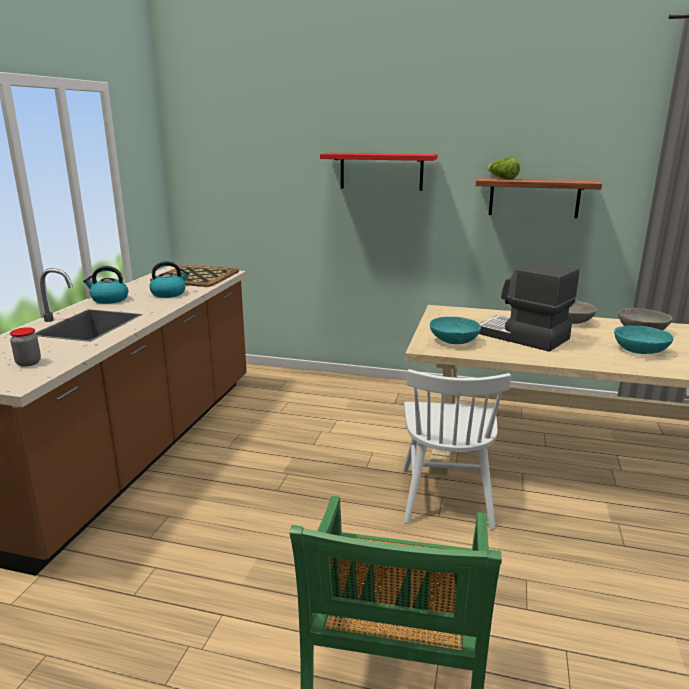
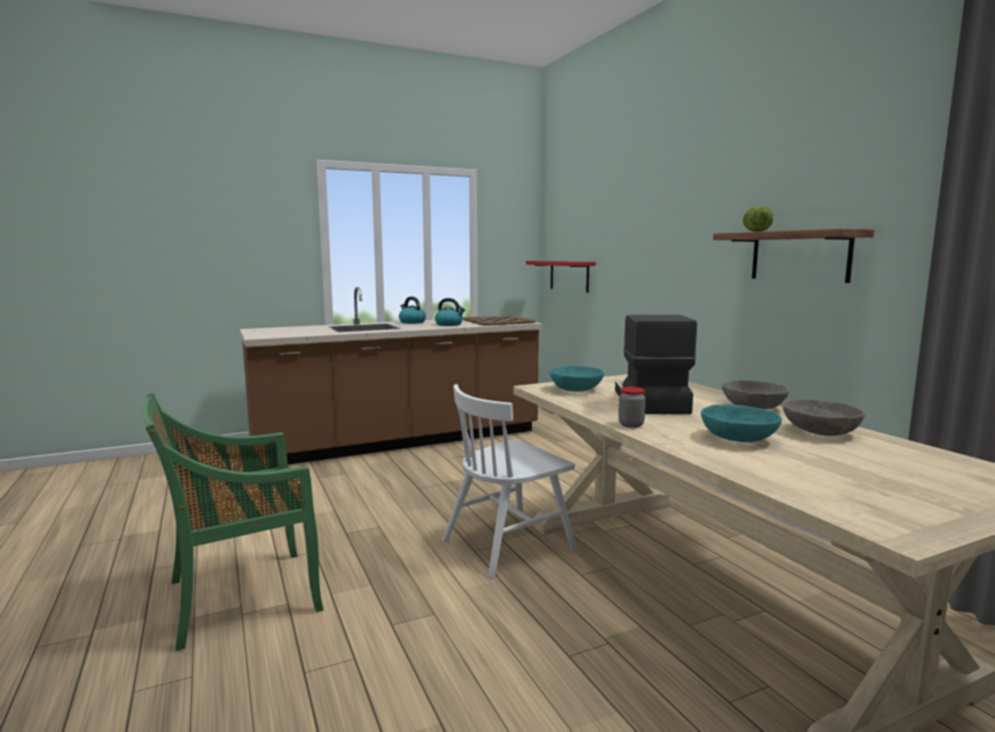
camera: 50 degrees right, 10 degrees down
jar [10,327,41,366] -> jar moved to [618,387,646,428]
red shelf [320,153,438,191] -> red shelf moved to [526,261,596,293]

